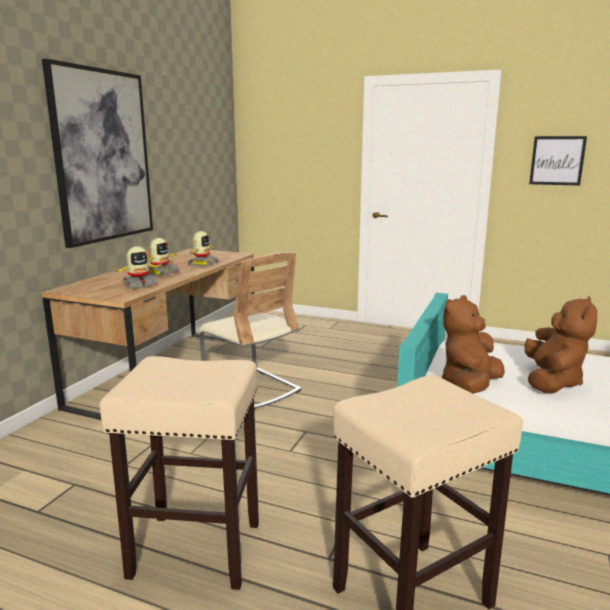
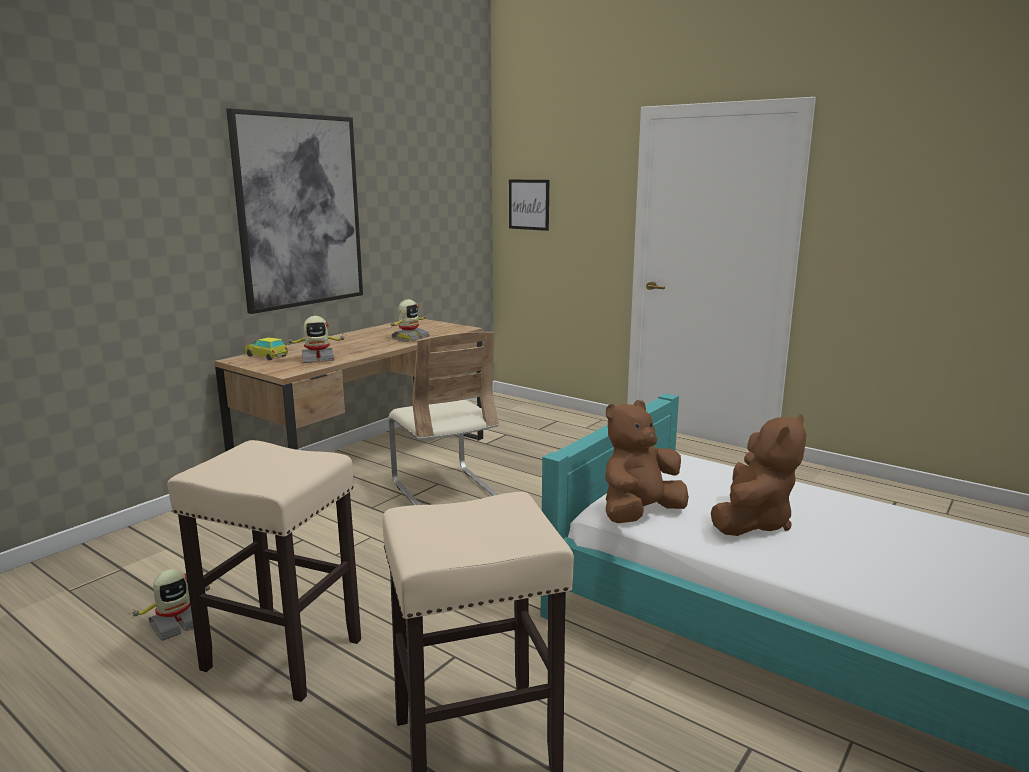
camera: 15 degrees right, 0 degrees up
toy robot [148,238,180,277] -> toy robot moved to [132,569,213,641]
picture [529,136,587,186] -> picture moved to [509,180,549,231]
none -> toy car [244,337,288,360]

